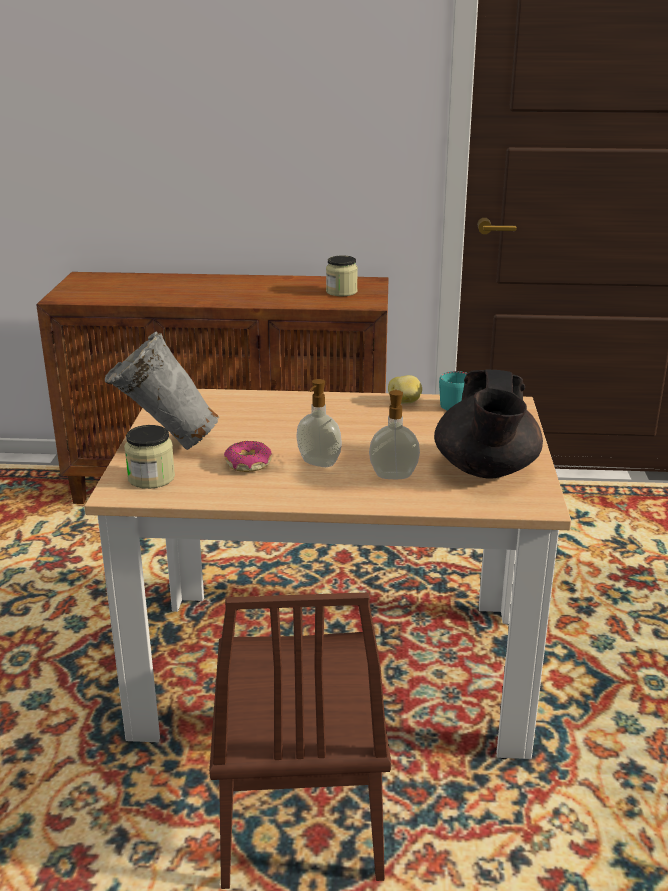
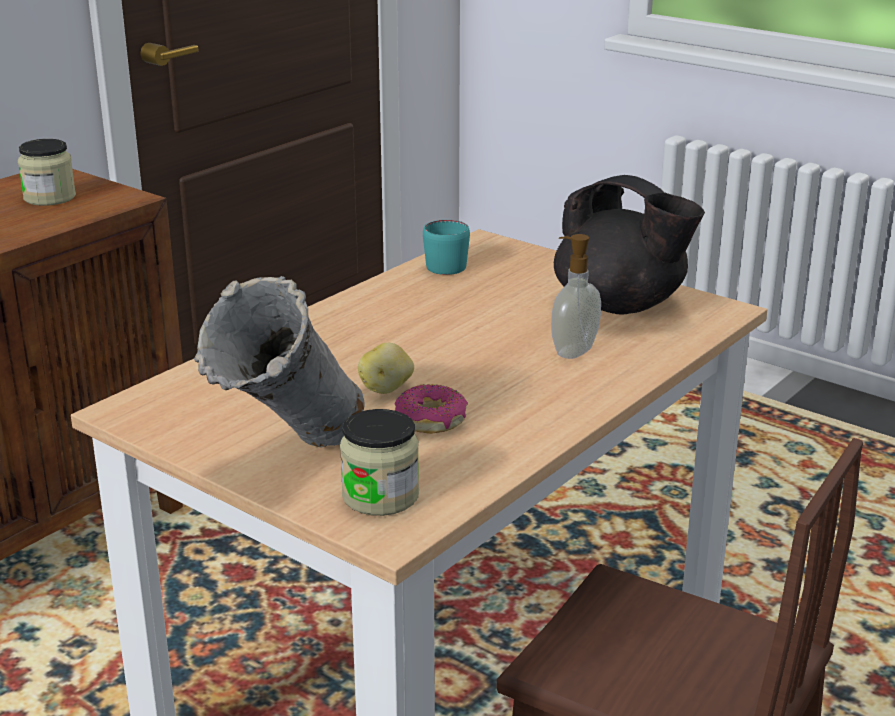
camera: 55 degrees left, 0 degrees up
soap dispenser [297,379,342,467] -> none
potato [388,375,422,404] -> potato moved to [358,343,414,394]

